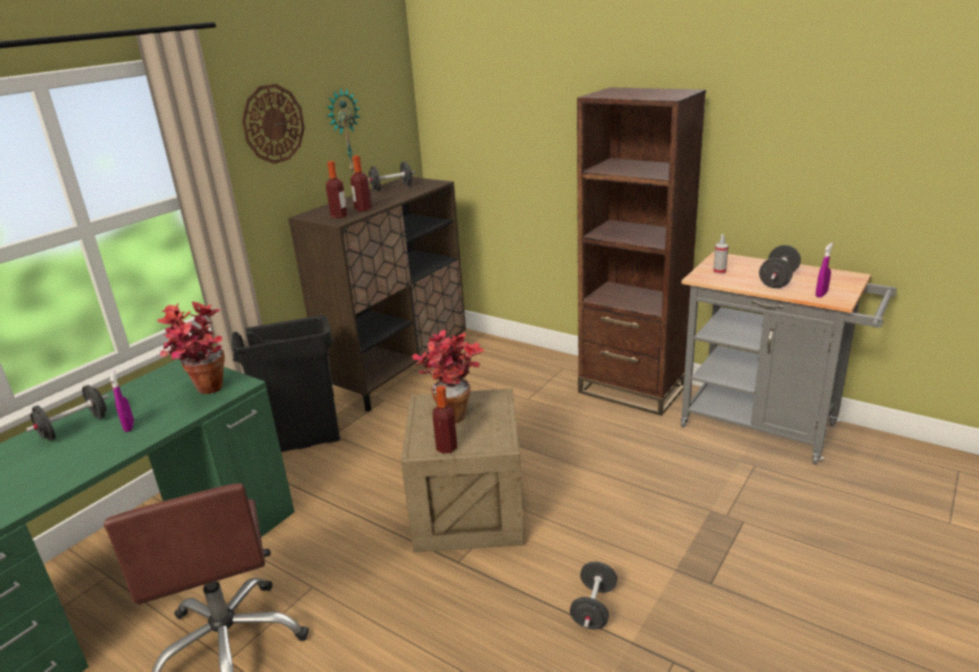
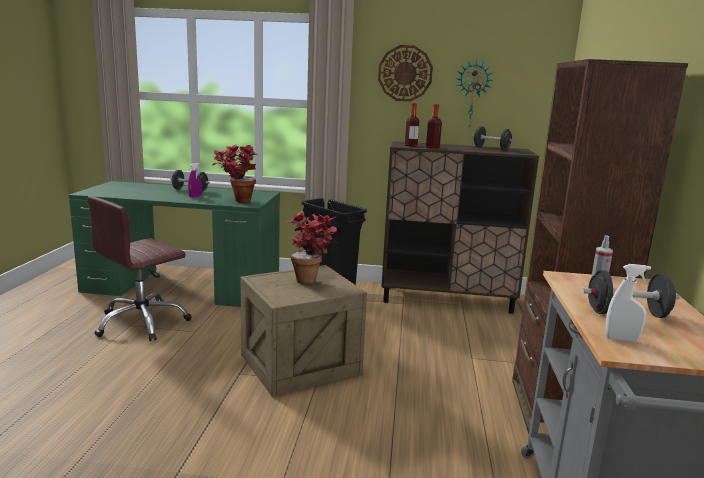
camera: 60 degrees right, 10 degrees down
bottle [433,386,457,454] -> none
black dumbbell [570,562,617,629] -> none
purple spray bottle [816,243,833,298] -> white spray bottle [605,264,651,342]

